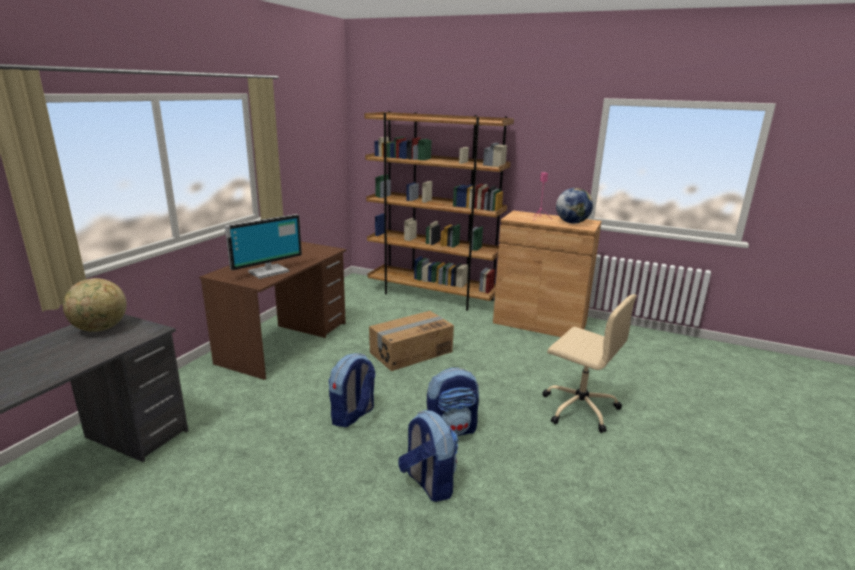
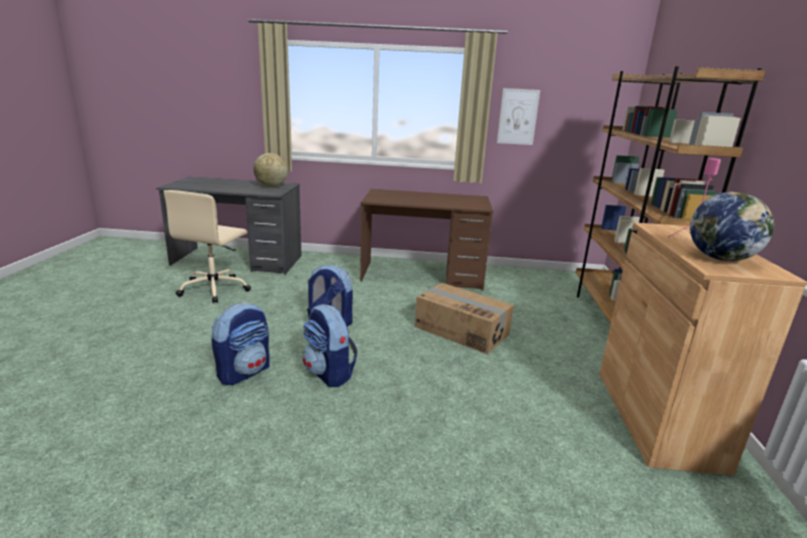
camera: 70 degrees right, 0 degrees up
monitor [225,214,302,279] -> none
beige office chair [542,294,637,433] -> beige office chair moved to [163,190,251,303]
none -> picture [497,88,540,145]

